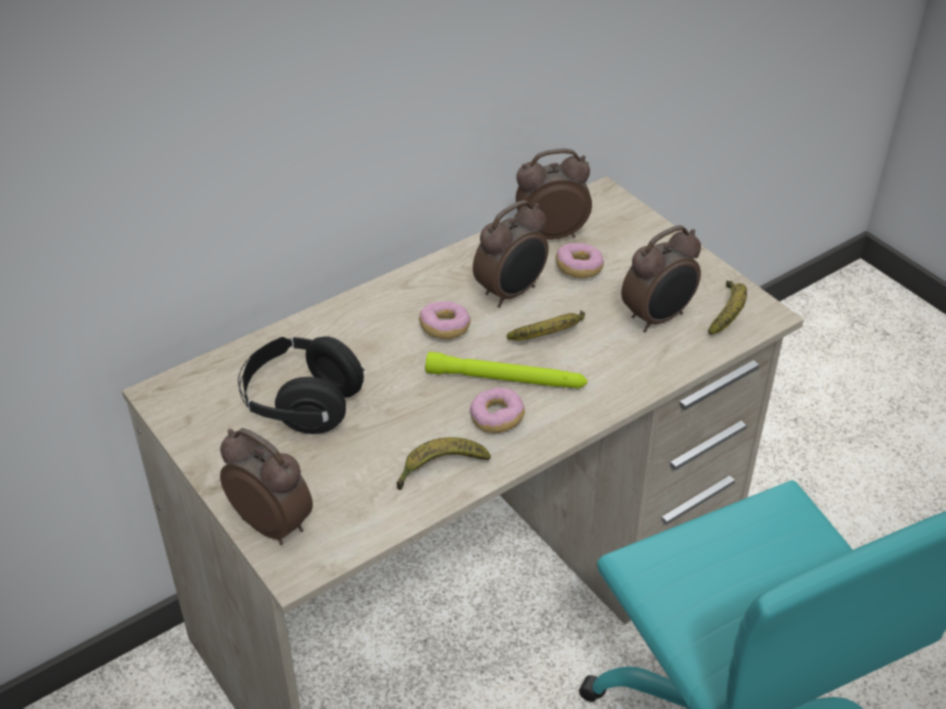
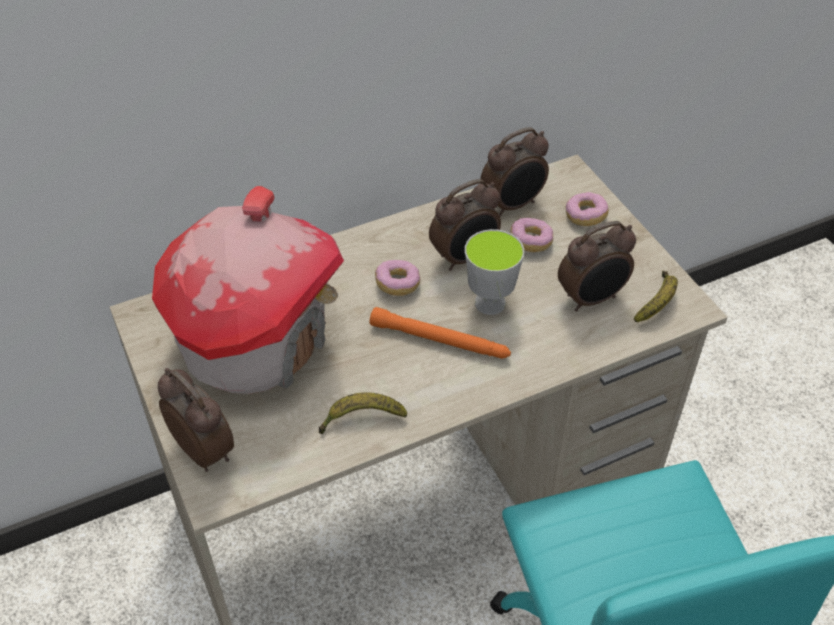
camera: 10 degrees right, 5 degrees up
black headphones [238,336,365,434] -> toy house [152,186,344,394]
green flashlight [425,352,587,388] -> orange flashlight [370,307,511,359]
donut [470,387,525,433] -> donut moved to [566,192,609,226]
banana [506,310,585,340] -> cup [465,229,524,315]
alarm clock [516,149,592,240] -> alarm clock turned 150 degrees clockwise [480,127,549,217]

